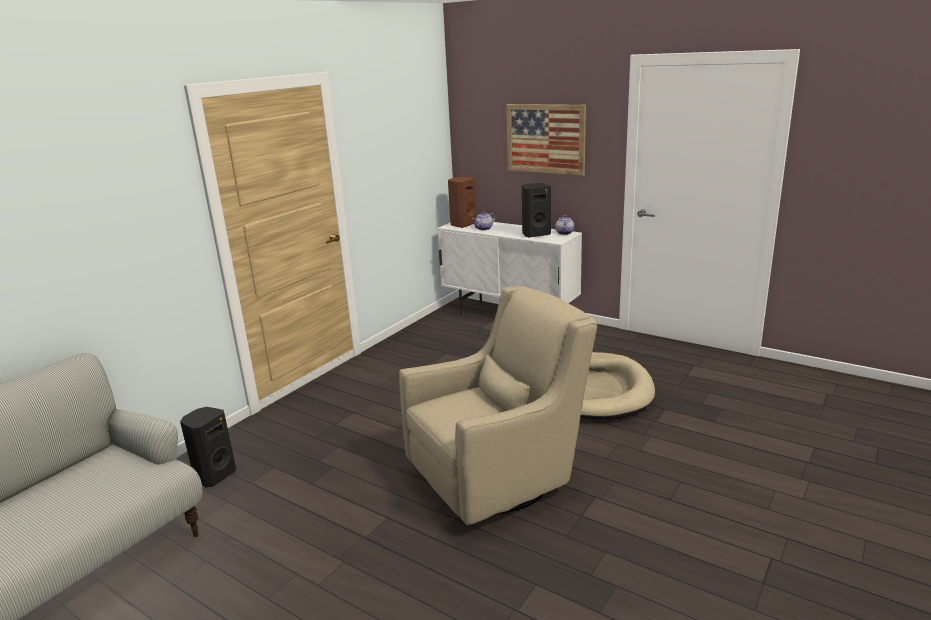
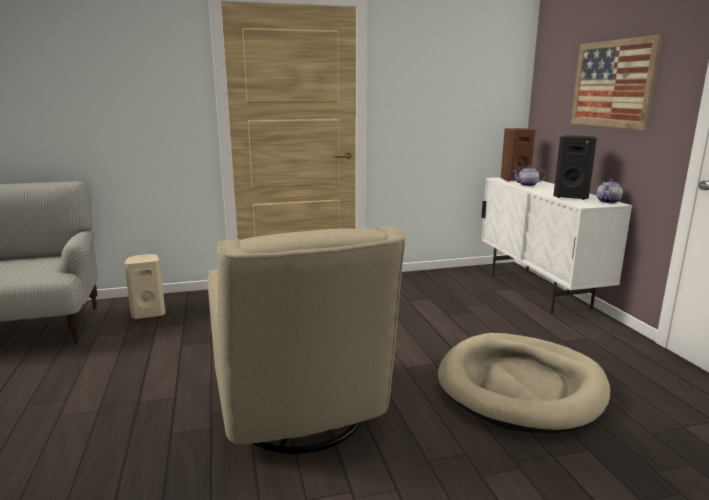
camera: 40 degrees right, 5 degrees down
black speaker [180,407,236,488] -> beige speaker [124,254,166,319]
beige armchair [399,286,597,525] -> beige armchair turned 60 degrees clockwise [208,226,405,454]

